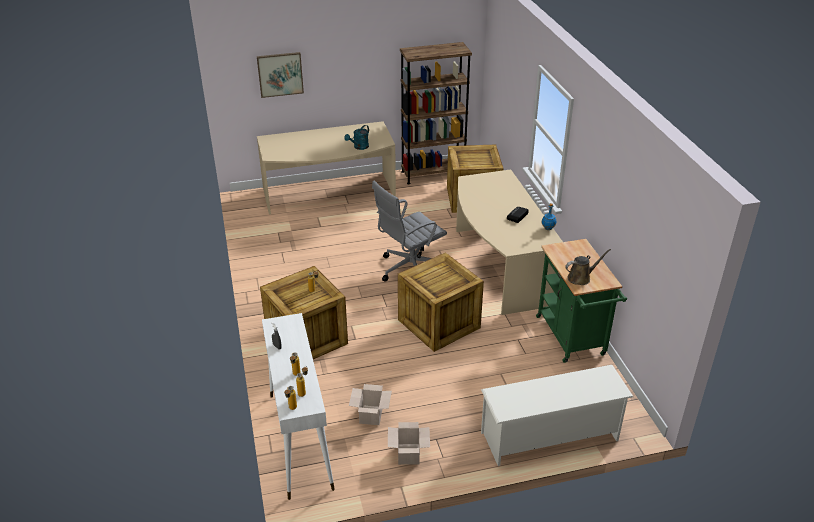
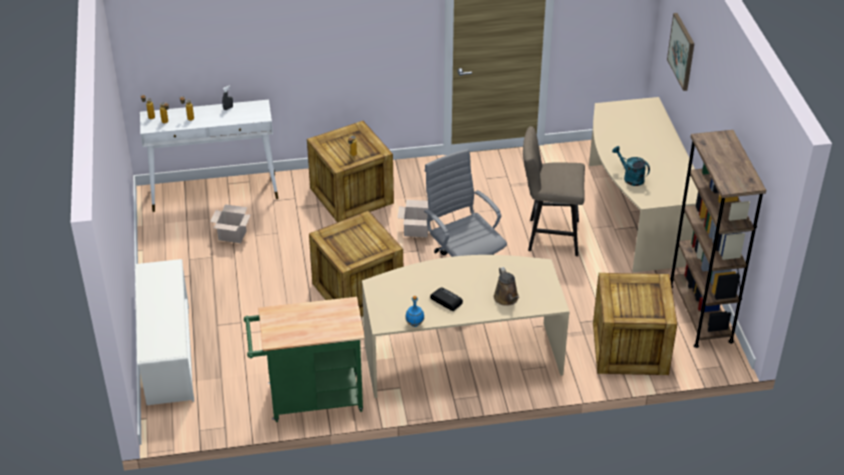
camera: 95 degrees right, 5 degrees up
cardboard box [388,422,430,465] -> cardboard box moved to [398,200,428,237]
brown watering can [565,249,611,285] -> brown watering can moved to [494,267,519,306]
none -> beige stool [523,126,585,256]

